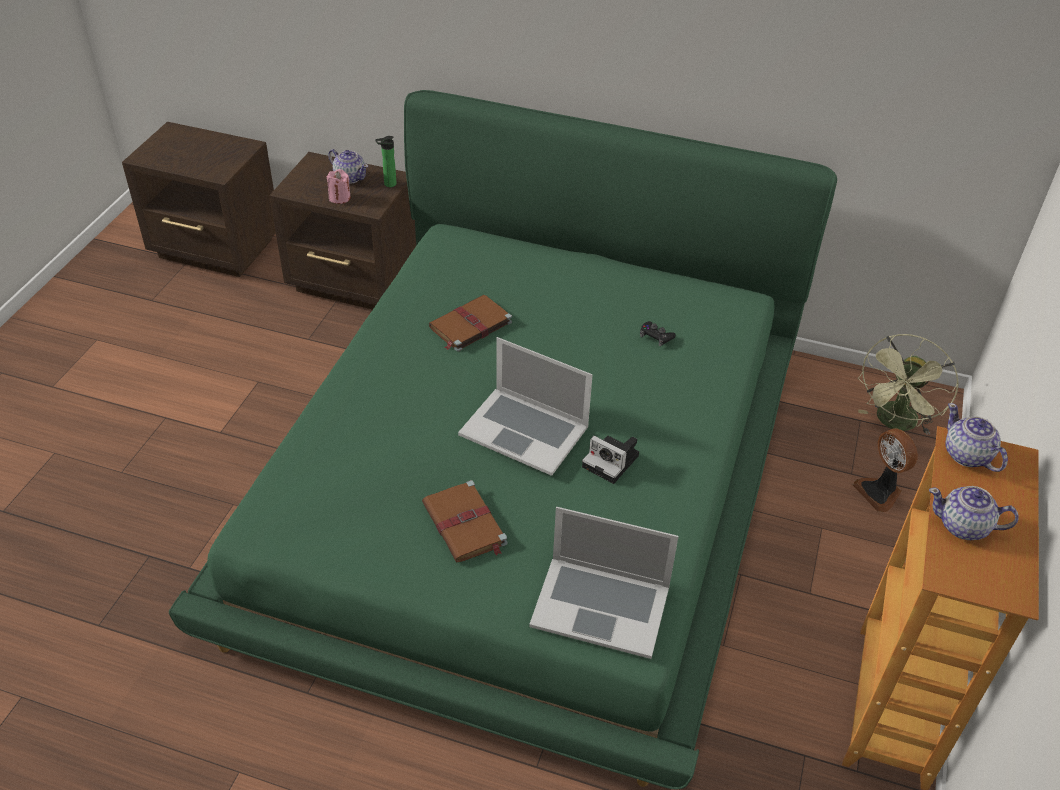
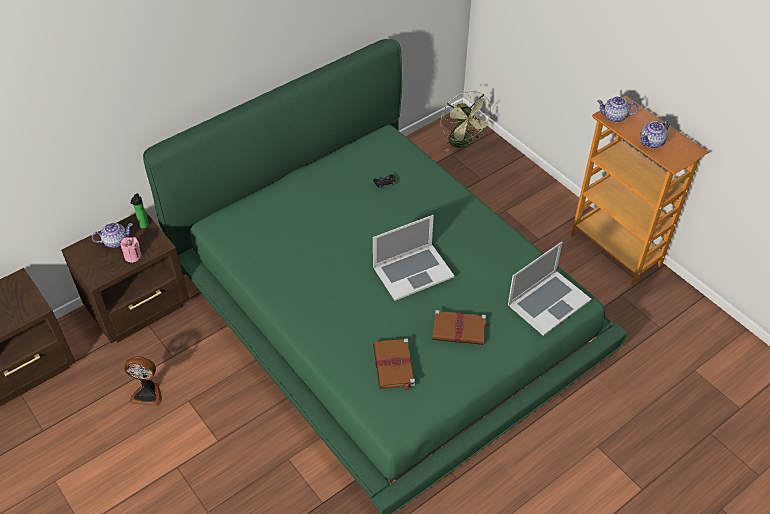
camera: 55 degrees left, 5 degrees up
brown book [429,295,512,352] -> brown book moved to [373,338,415,391]
camera [582,436,639,484] -> none
fan [853,428,918,512] -> fan moved to [124,356,162,406]

